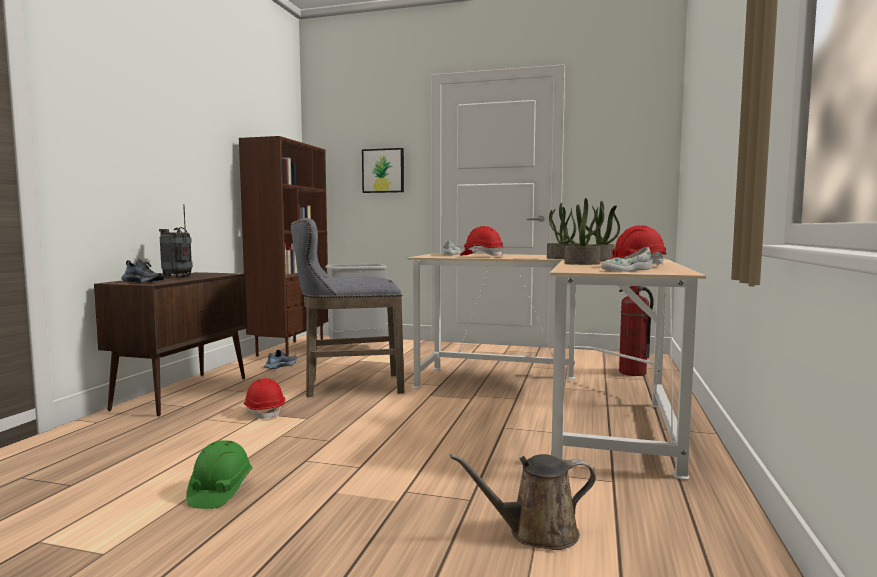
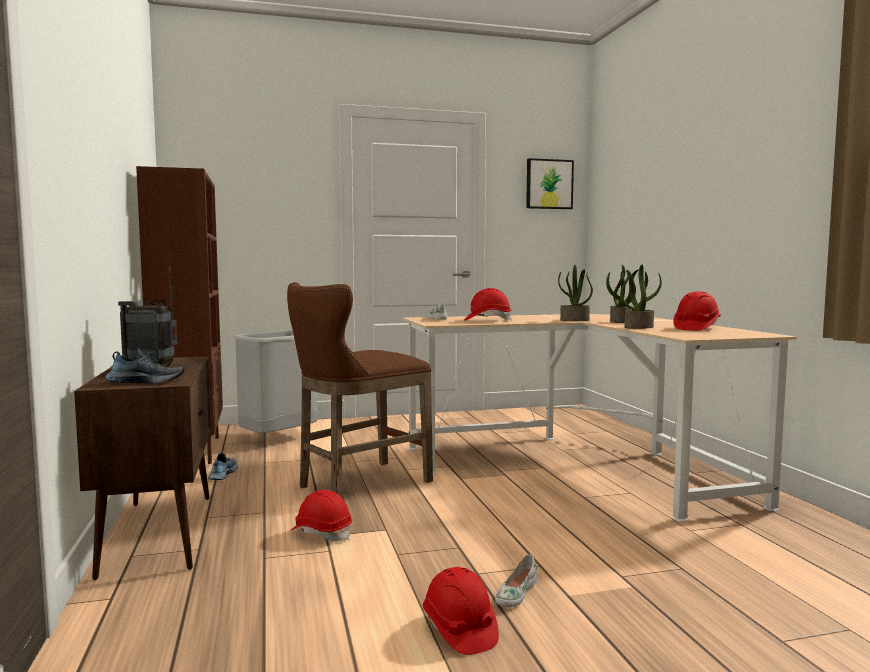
camera: 30 degrees left, 0 degrees up
green hard hat [186,440,252,509] -> red hard hat [423,567,499,655]
grey stool [291,218,404,397] -> brown stool [287,282,433,496]
picture [362,148,404,193] -> picture moved to [526,158,574,209]
brown watering can [450,454,596,550] -> none
white shoe [601,247,652,272] -> white shoe moved to [495,554,538,608]
fire extinguisher [619,286,654,376] -> none

